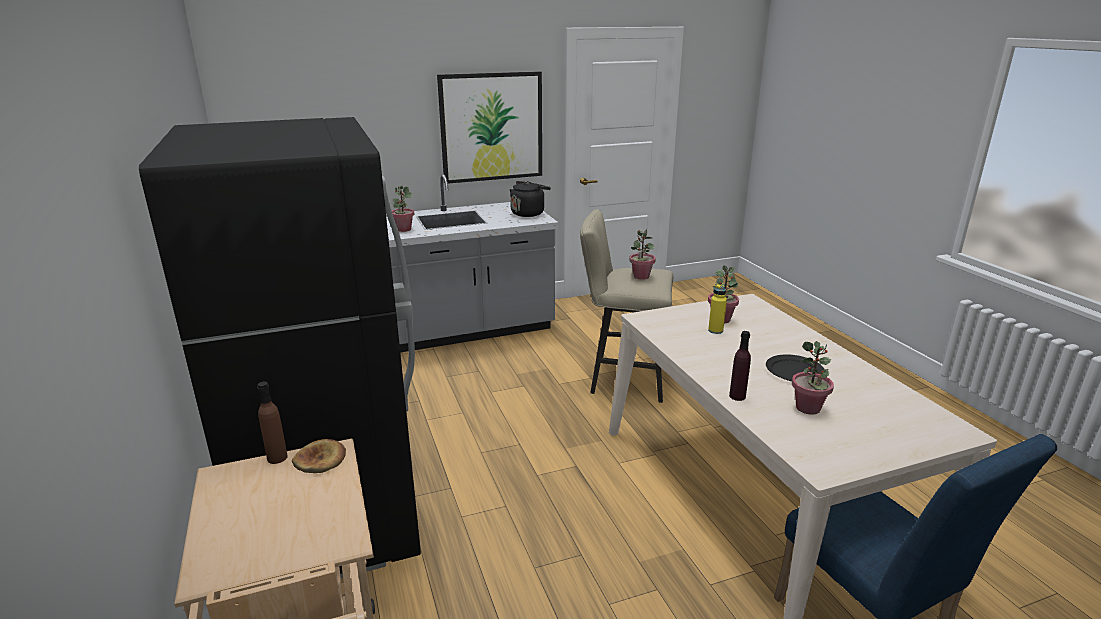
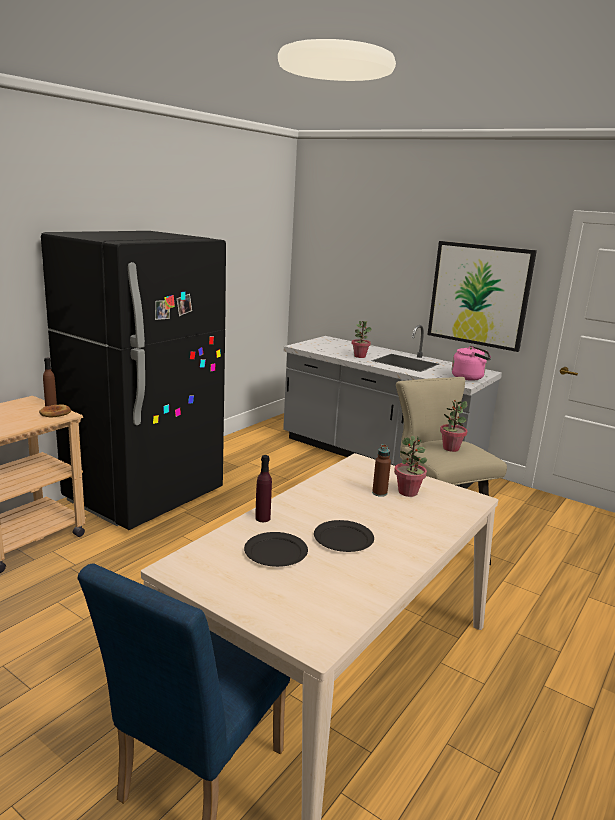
camera: 55 degrees right, 5 degrees down
black kettle [510,181,551,217] -> pink kettle [452,346,491,381]
yellow bottle [708,284,727,334] -> brown bottle [372,444,391,497]
potted plant [792,341,834,415] -> black plate [244,532,308,567]

